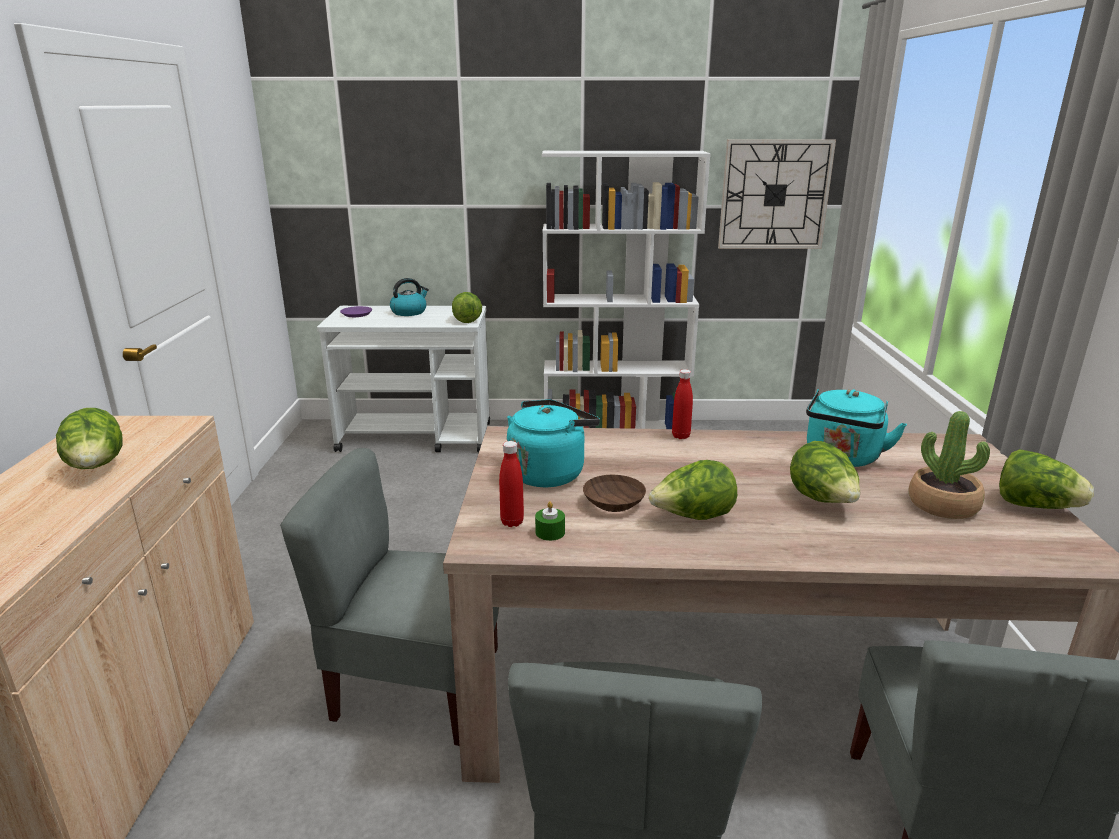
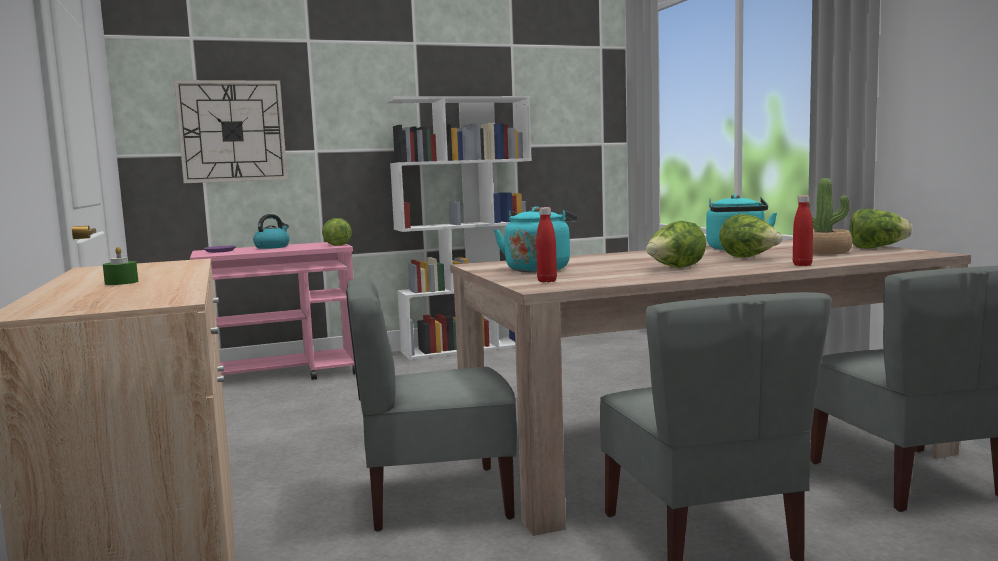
camera: 20 degrees left, 15 degrees down
lettuce [56,408,123,469] -> none
white cart [317,306,490,452] -> pink cart [190,242,355,380]
green candle [535,501,565,541] -> green candle moved to [103,247,138,285]
brown bowl [583,475,646,512] -> none
red bottle [672,369,693,439] -> red bottle moved to [793,195,813,266]
wall clock [718,139,836,249] -> wall clock moved to [174,80,288,183]

